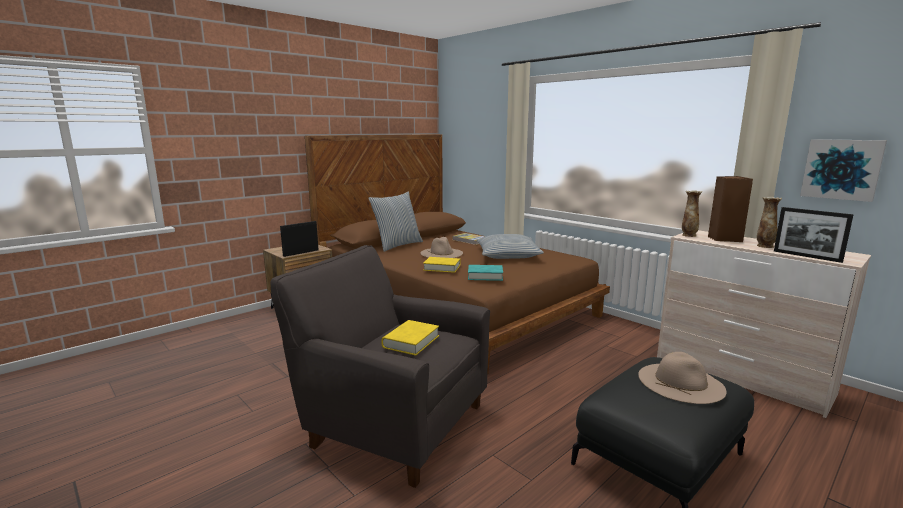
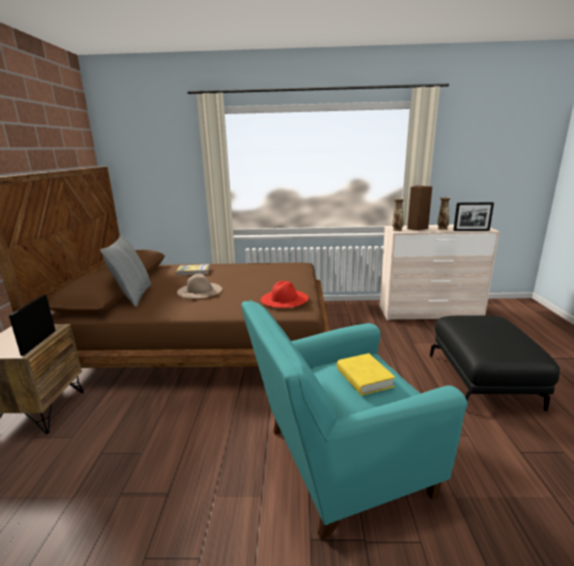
camera: 45 degrees left, 5 degrees up
grey armchair [270,245,490,488] -> turquoise armchair [241,300,467,540]
yellow book [423,257,461,273] -> none
turquoise book [468,265,503,281] -> red hat [261,281,308,308]
pillow [476,234,544,259] -> none
beige hat [638,352,726,404] -> none
picture [800,139,887,202] -> none

